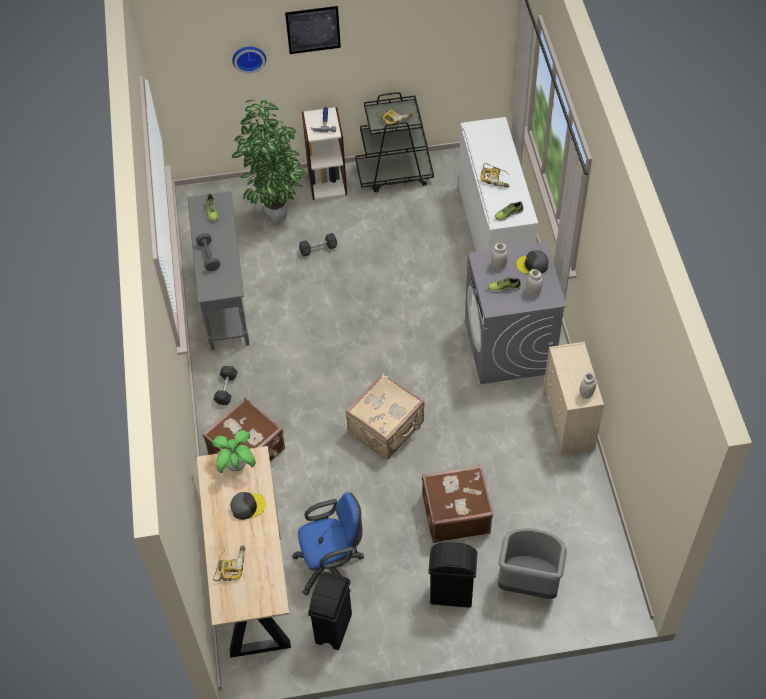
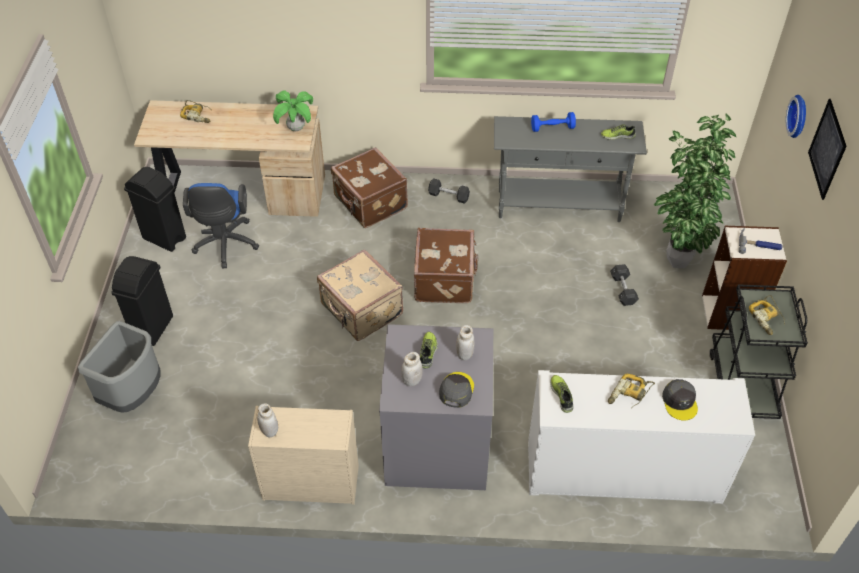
camera: 100 degrees right, 5 degrees down
grey dumbbell [196,233,220,271] -> blue dumbbell [531,112,576,132]
grey cap [230,492,266,520] -> grey cap moved to [662,379,698,421]
brown suitcase [422,465,493,543] -> brown suitcase moved to [414,228,479,303]

